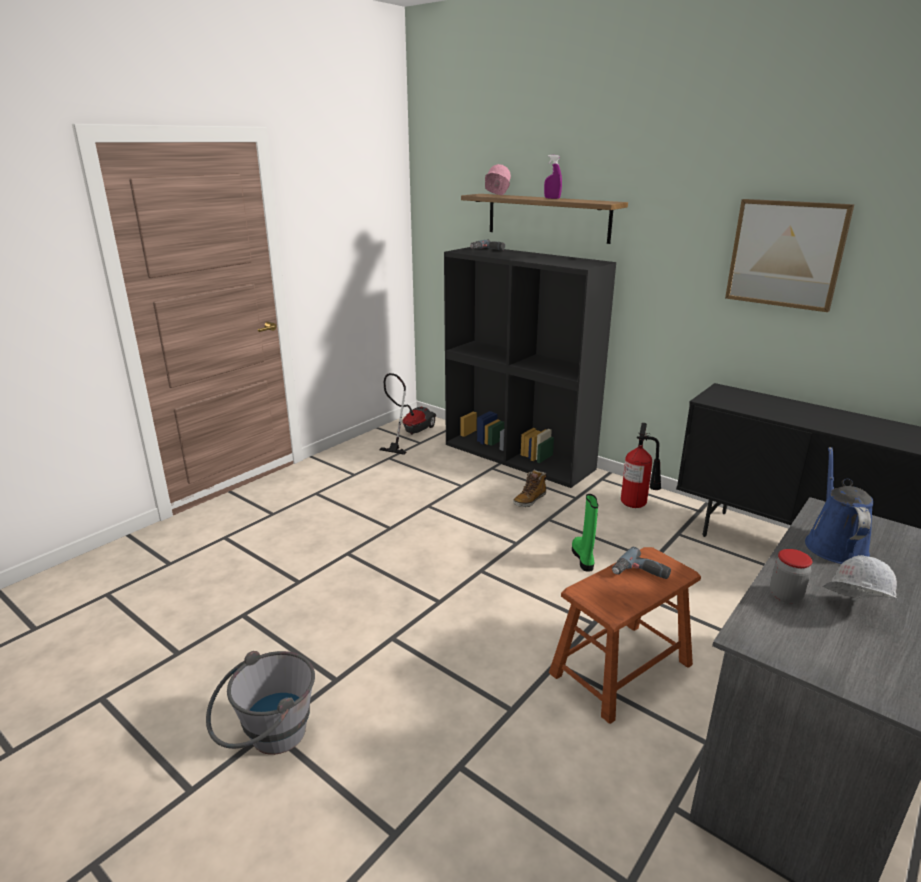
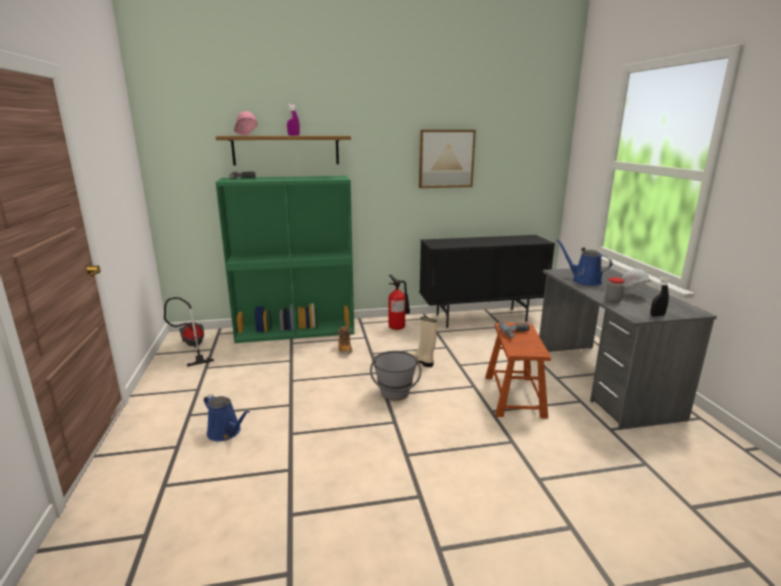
camera: 50 degrees left, 5 degrees down
grey bucket [206,651,315,755] -> grey bucket moved to [370,351,422,401]
black bookcase [444,247,616,488] -> green bookcase [215,176,354,343]
green boot [572,494,598,572] -> beige boot [407,317,436,367]
none -> blue watering can [204,394,250,441]
none -> black spray bottle [650,277,670,317]

